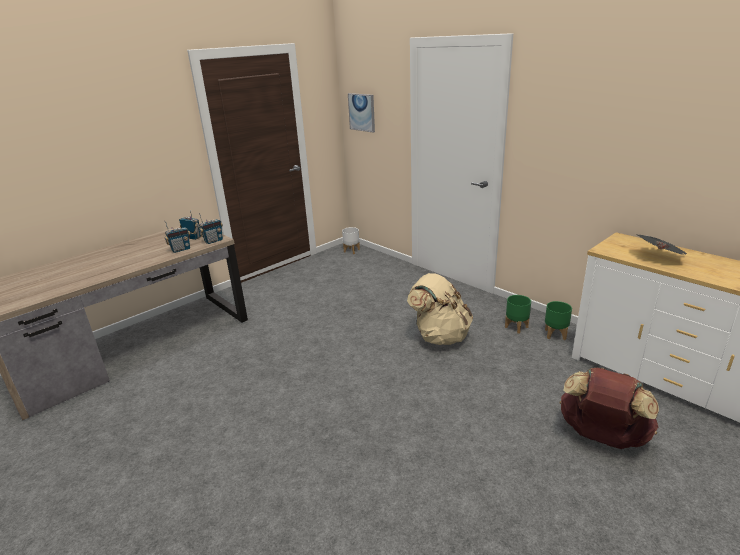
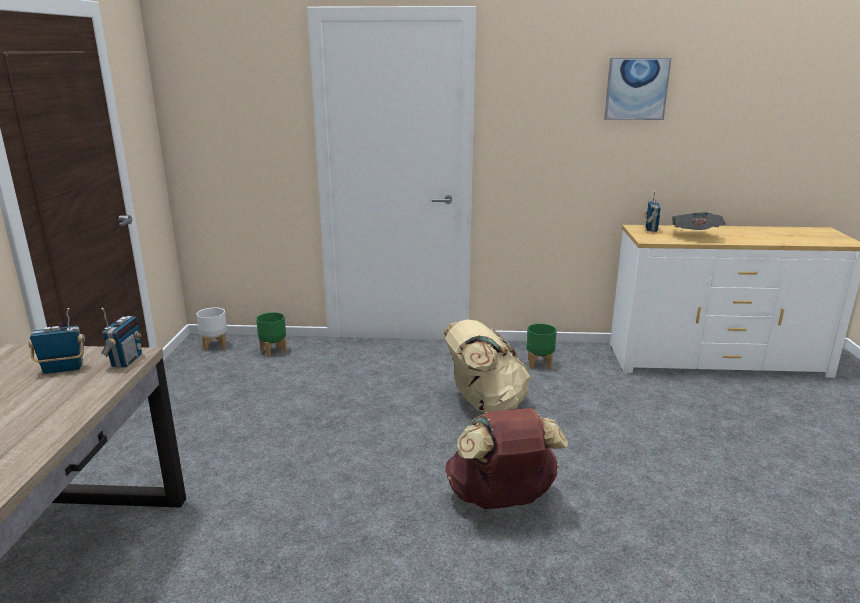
camera: 45 degrees left, 5 degrees down
radio [164,220,190,253] -> radio moved to [643,191,661,232]
picture [348,93,375,132] -> picture moved to [604,58,671,120]
green planter [545,301,572,340] -> green planter moved to [256,312,287,358]
brown backpack [560,368,659,449] -> brown backpack moved to [445,408,568,509]

